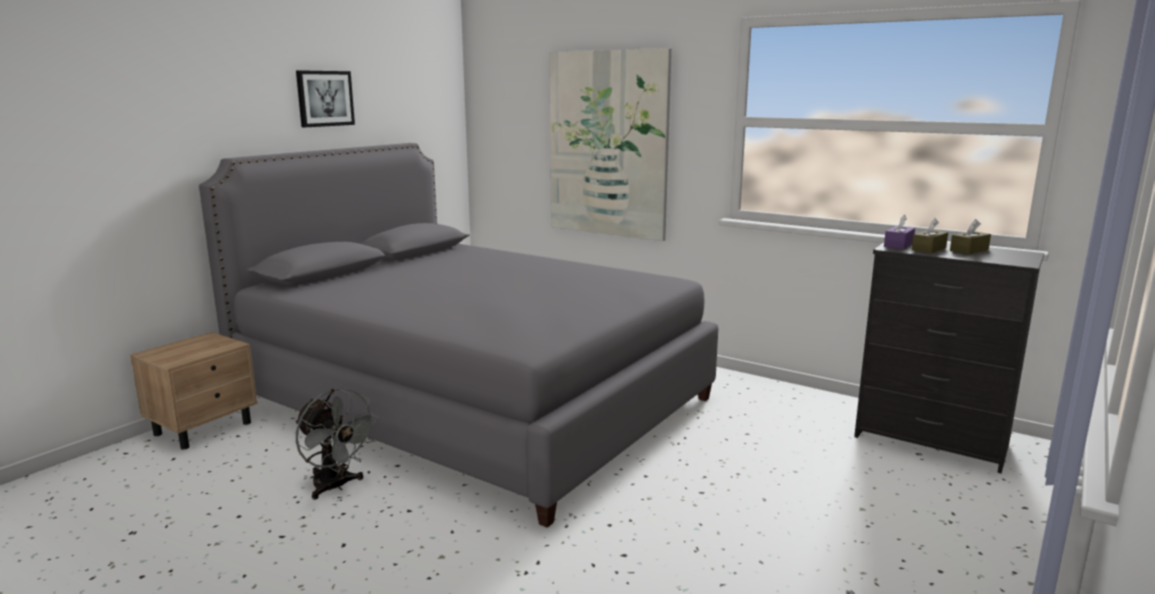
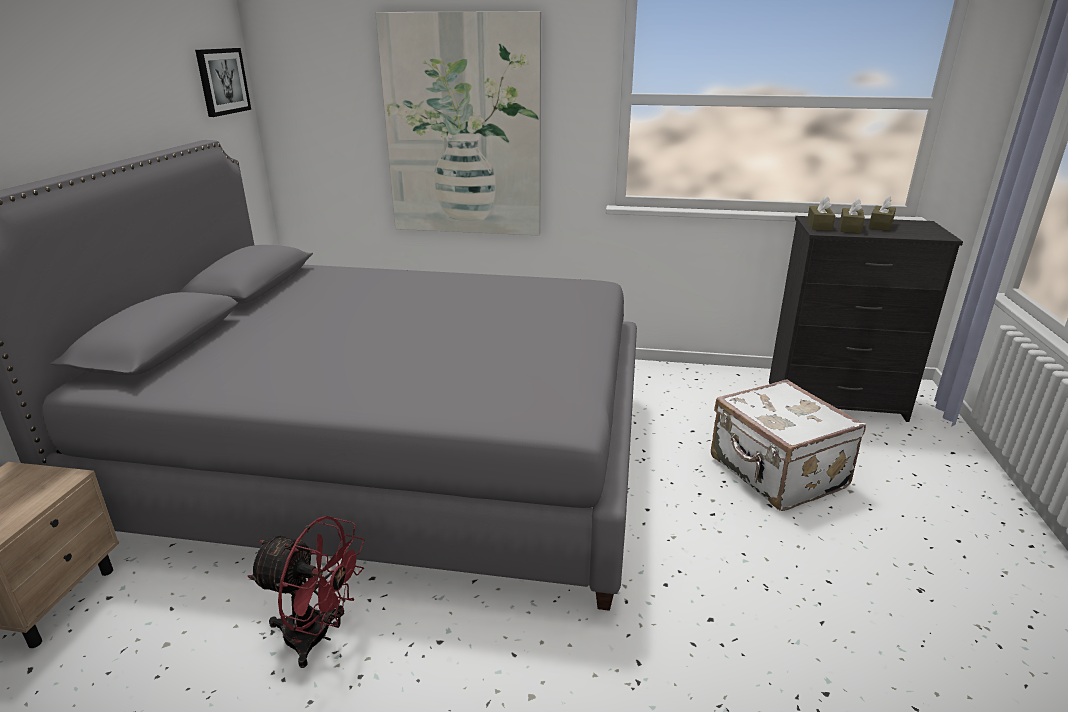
camera: 25 degrees left, 10 degrees up
grey fan [295,388,379,500] -> red fan [248,516,365,668]
picture [296,70,355,127] -> picture moved to [195,48,251,117]
purple tissue box [884,215,915,249] -> brown tissue box [807,195,835,231]
none -> white suitcase [711,379,866,511]

